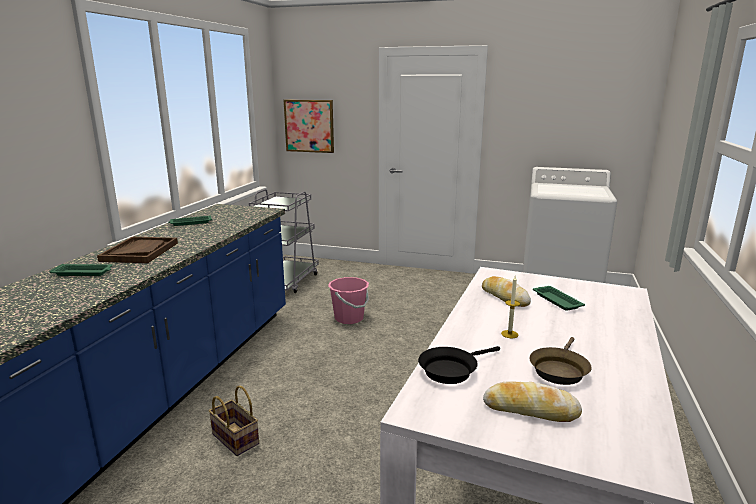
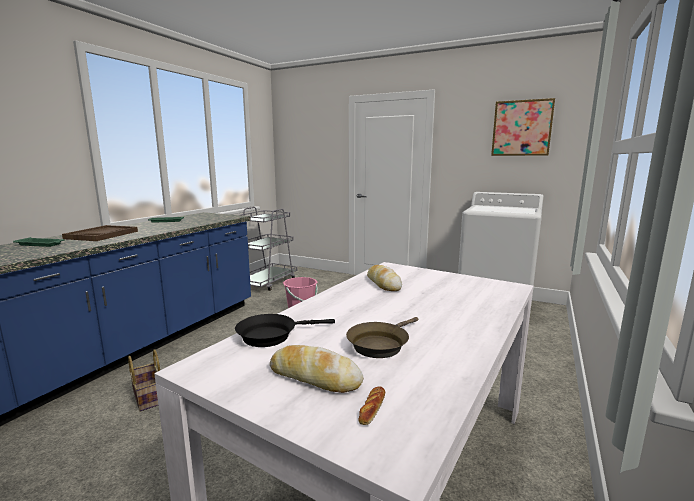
camera: 10 degrees right, 5 degrees down
picture [284,100,334,153] -> picture moved to [491,98,555,156]
candle [501,276,520,338] -> none
green tray [533,286,585,311] -> none
none -> bread [359,386,385,425]

